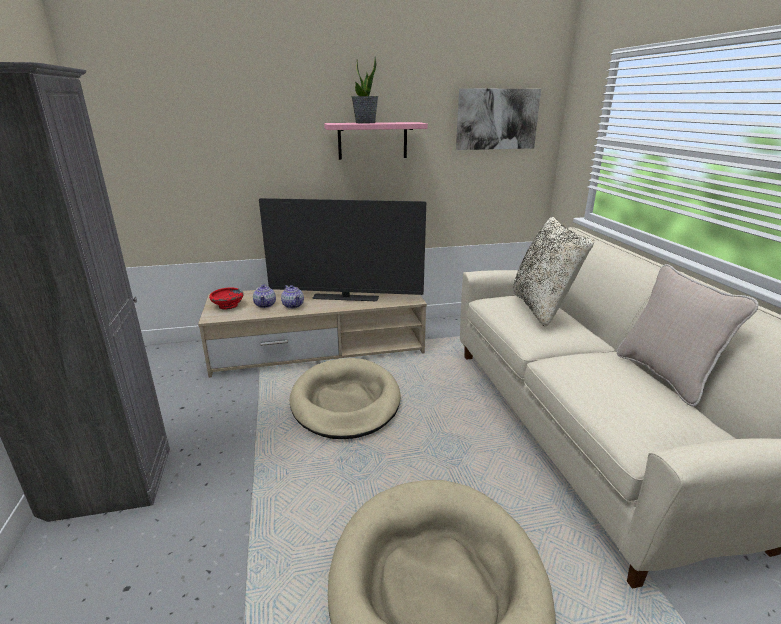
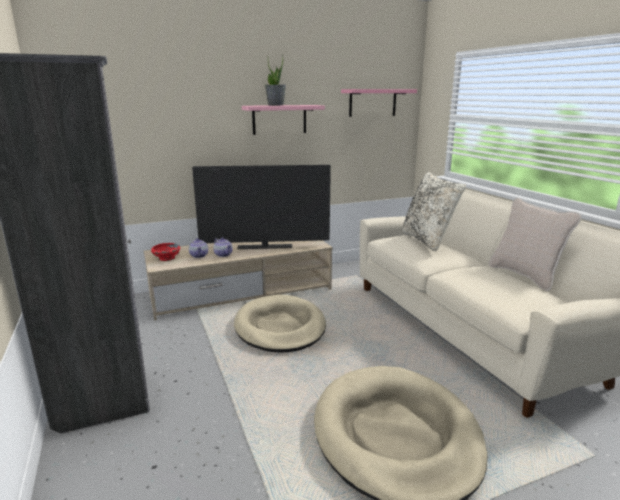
camera: 10 degrees left, 5 degrees down
picture [456,88,541,150] -> pink shelf [341,89,417,117]

